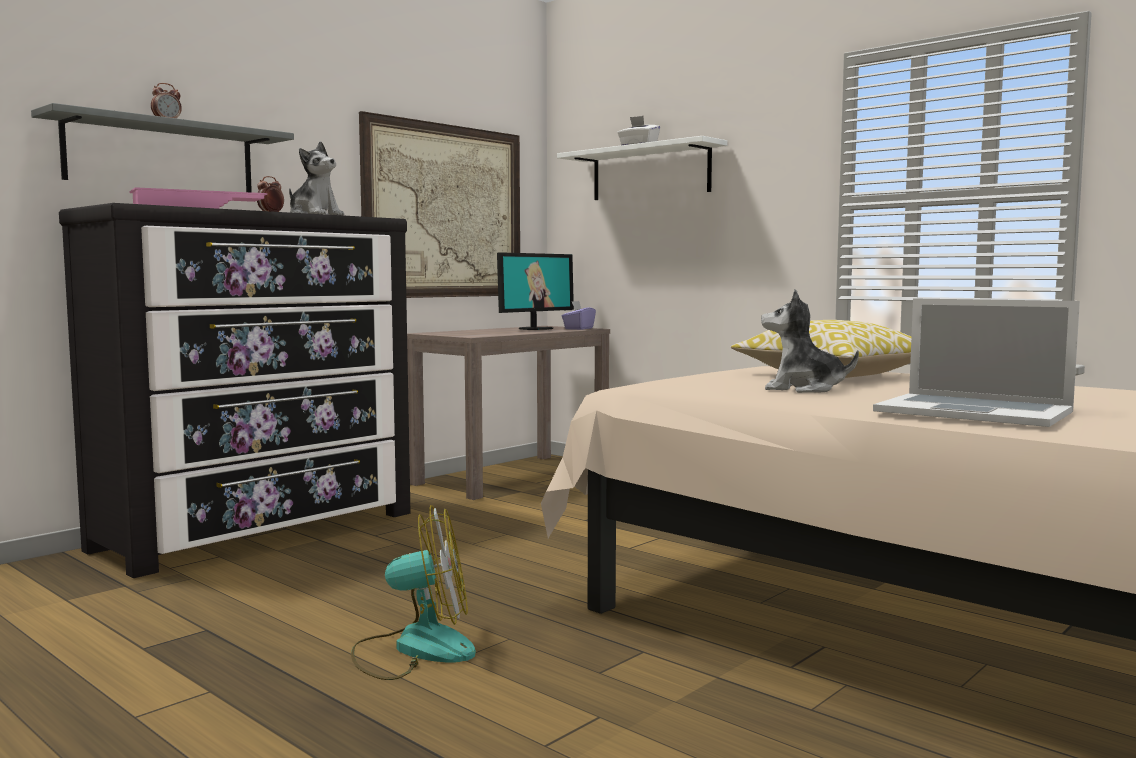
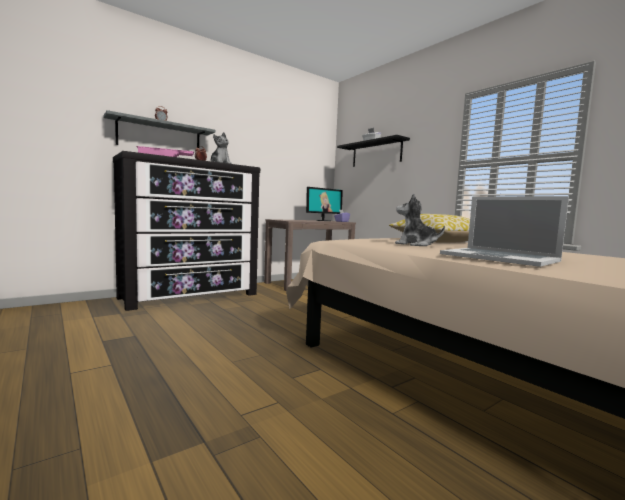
camera: 10 degrees right, 0 degrees up
fan [351,505,476,680] -> none
picture [359,111,520,298] -> none
white shelf [557,136,728,200] -> black shelf [337,135,410,167]

